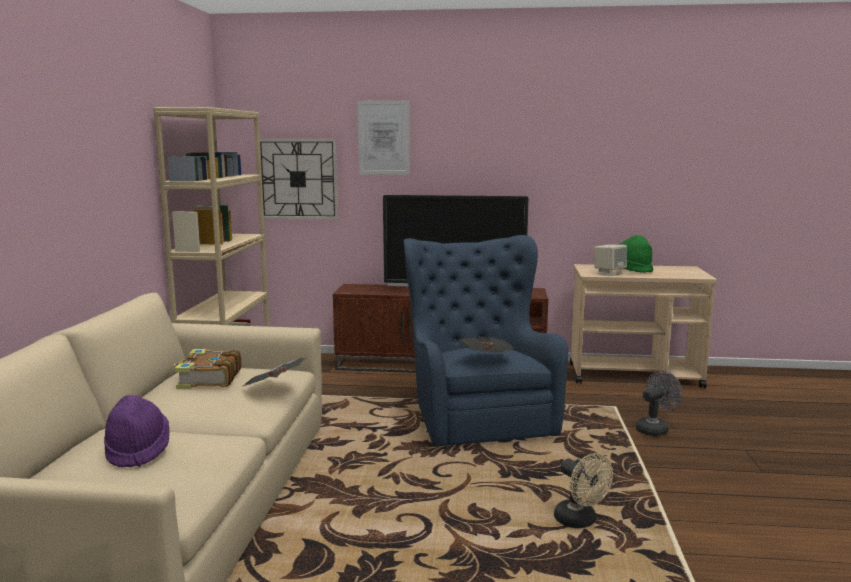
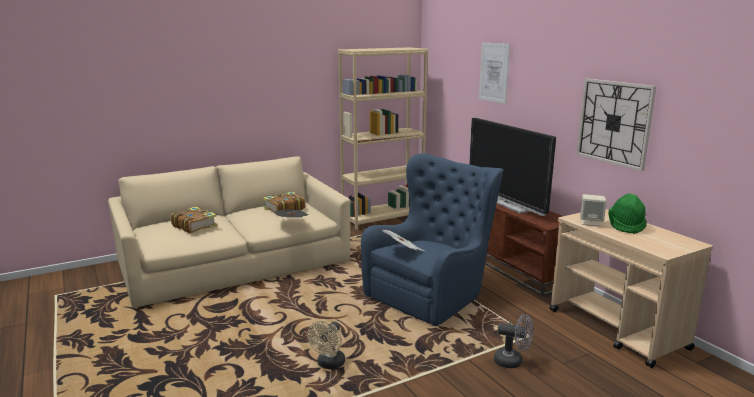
camera: 55 degrees right, 5 degrees up
purple hat [104,395,169,467] -> book [171,207,217,233]
wall clock [260,139,338,220] -> wall clock moved to [576,79,656,171]

